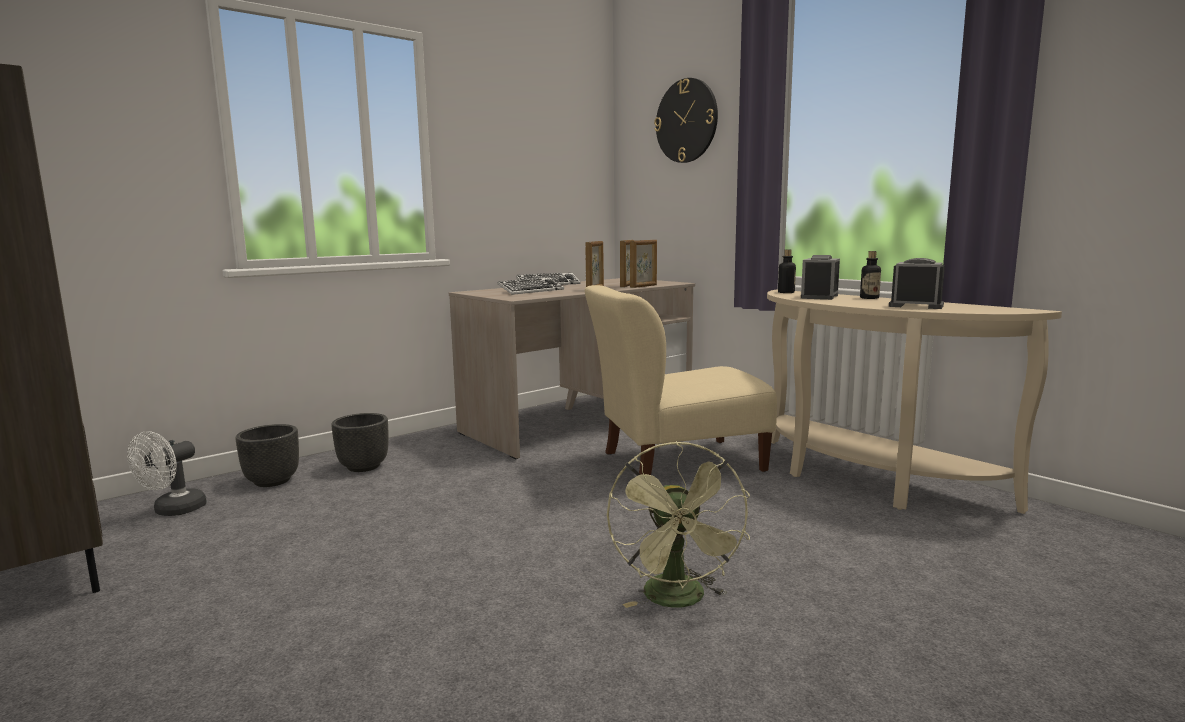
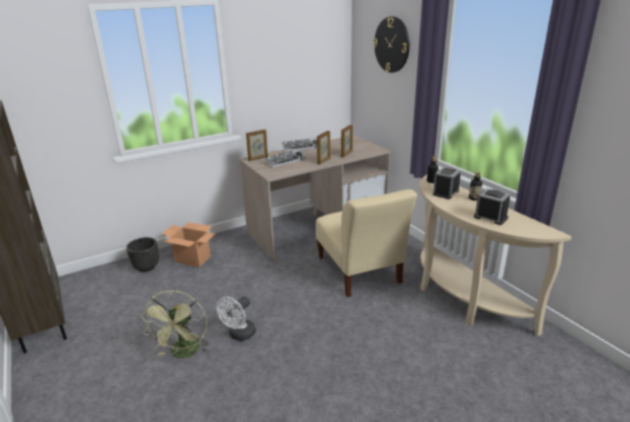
camera: 10 degrees right, 15 degrees up
white fan [127,431,207,516] -> white fan moved to [216,296,256,341]
black planter [332,413,389,472] -> cardboard box [161,222,216,267]
beige chair [585,285,777,475] -> beige chair turned 105 degrees counterclockwise [316,189,417,297]
green fan [607,441,750,608] -> green fan moved to [141,290,209,358]
picture frame [630,240,657,288] -> picture frame moved to [246,129,268,161]

